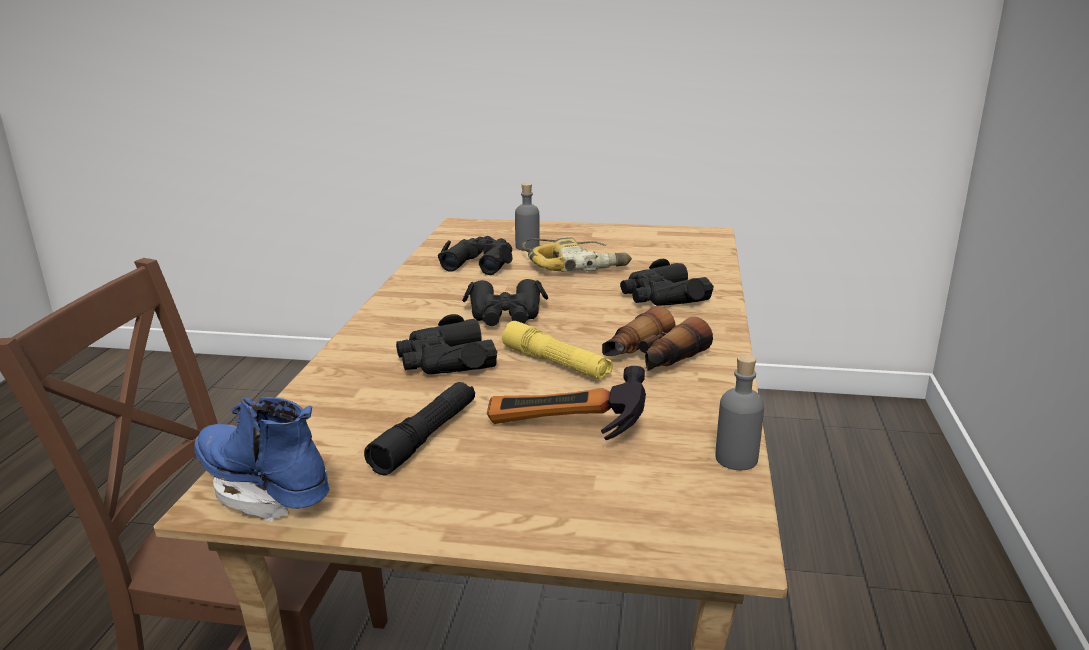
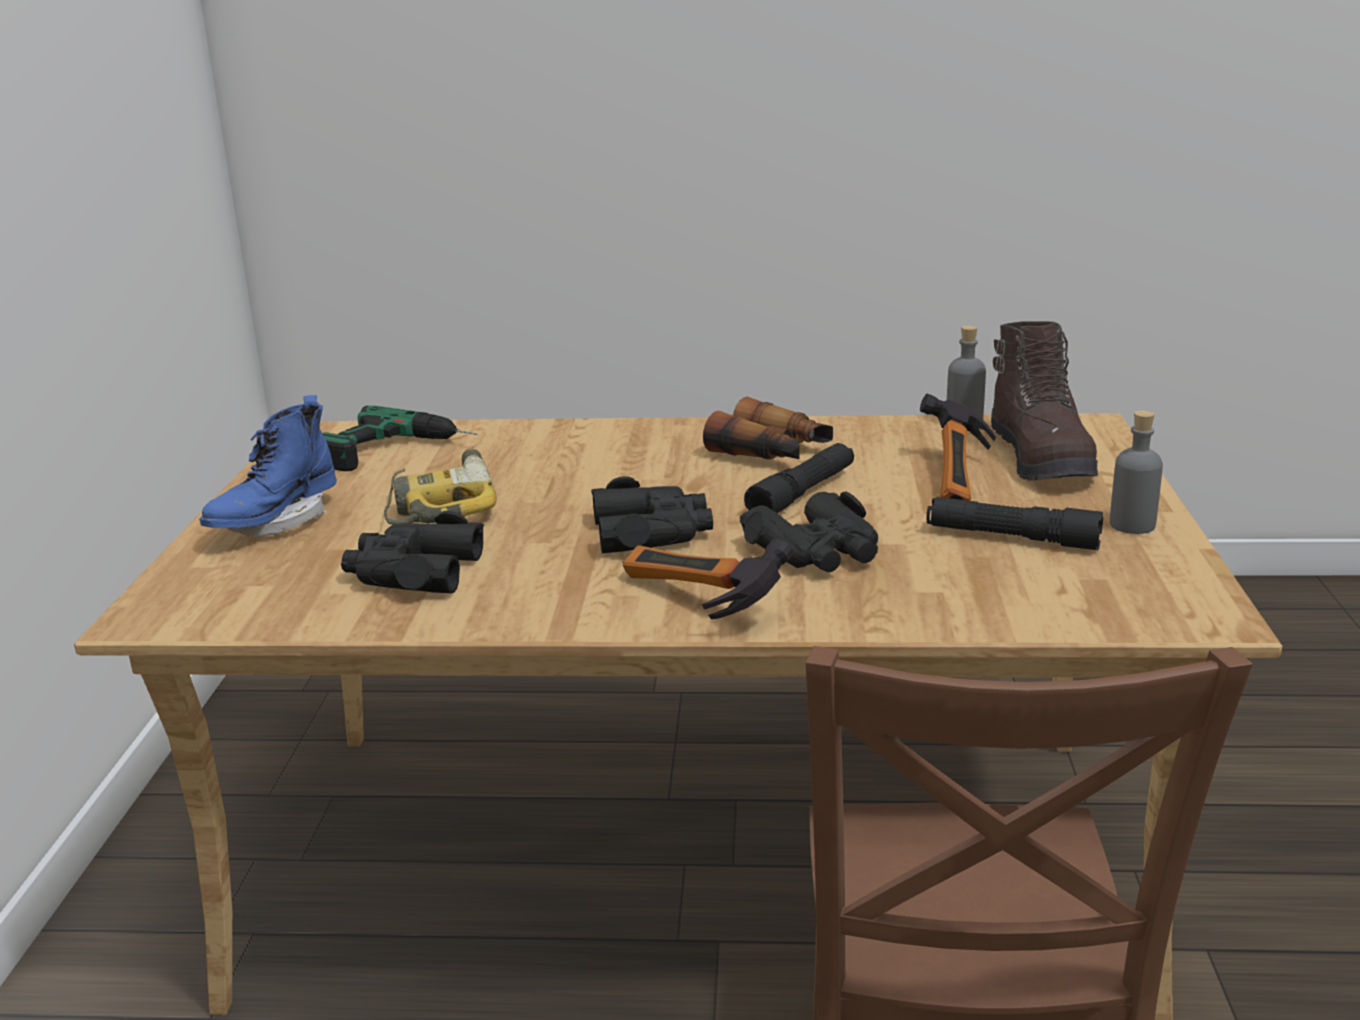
camera: 95 degrees left, 0 degrees up
blue boot [194,397,331,522] -> blue boot moved to [199,395,337,537]
yellow flashlight [502,321,613,380] -> black flashlight [744,443,854,513]
grey bottle [515,183,540,251] -> grey bottle moved to [1110,410,1163,534]
black binoculars [620,259,714,306] -> none
none -> power drill [322,406,478,471]
none -> hammer [623,539,793,619]
none -> brown boot [991,321,1098,481]

